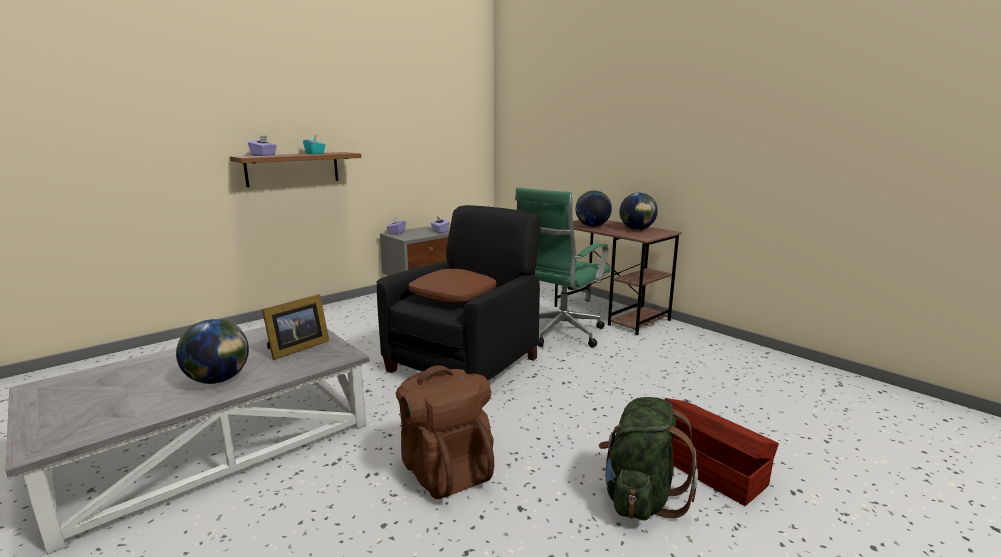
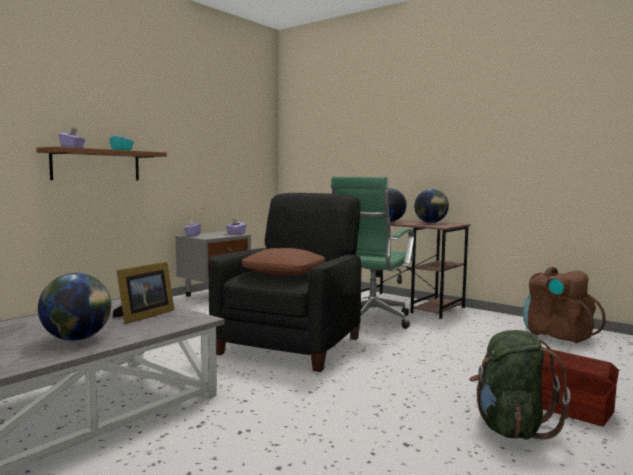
camera: 10 degrees left, 10 degrees down
brown backpack [396,365,494,499] -> brown backpack moved to [523,267,606,343]

